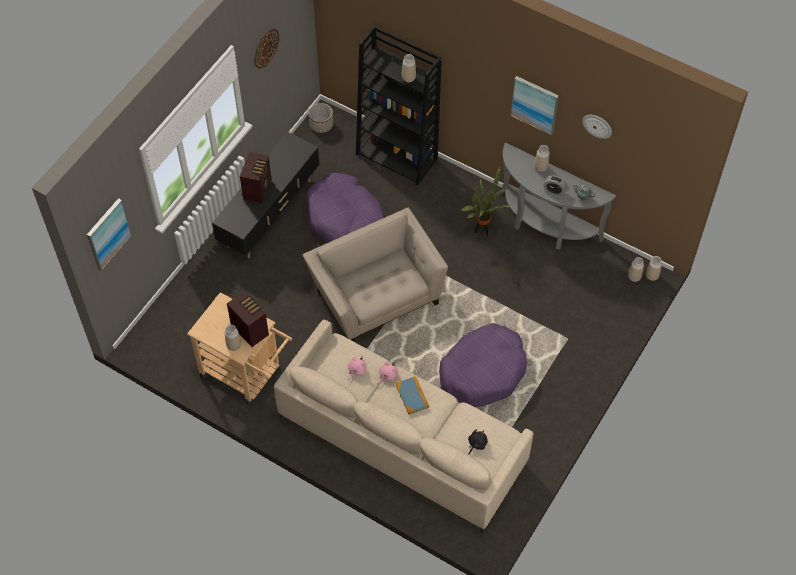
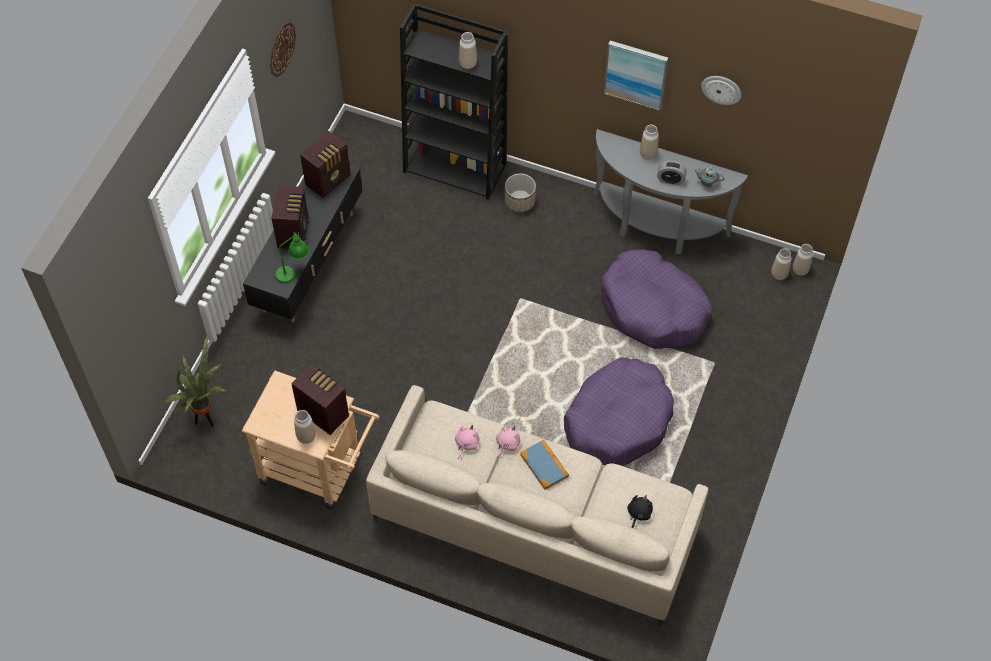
camera: 10 degrees left, 0 degrees up
picture [87,198,132,271] -> none
beige armchair [303,208,448,342] -> none
purple dog bed [306,173,384,243] -> purple dog bed moved to [601,250,713,349]
planter [309,103,333,133] -> planter moved to [505,173,536,212]
potted plant [461,166,510,236] -> potted plant moved to [164,335,227,427]
none -> green table lamp [275,232,309,284]
none -> radio [300,131,350,198]

